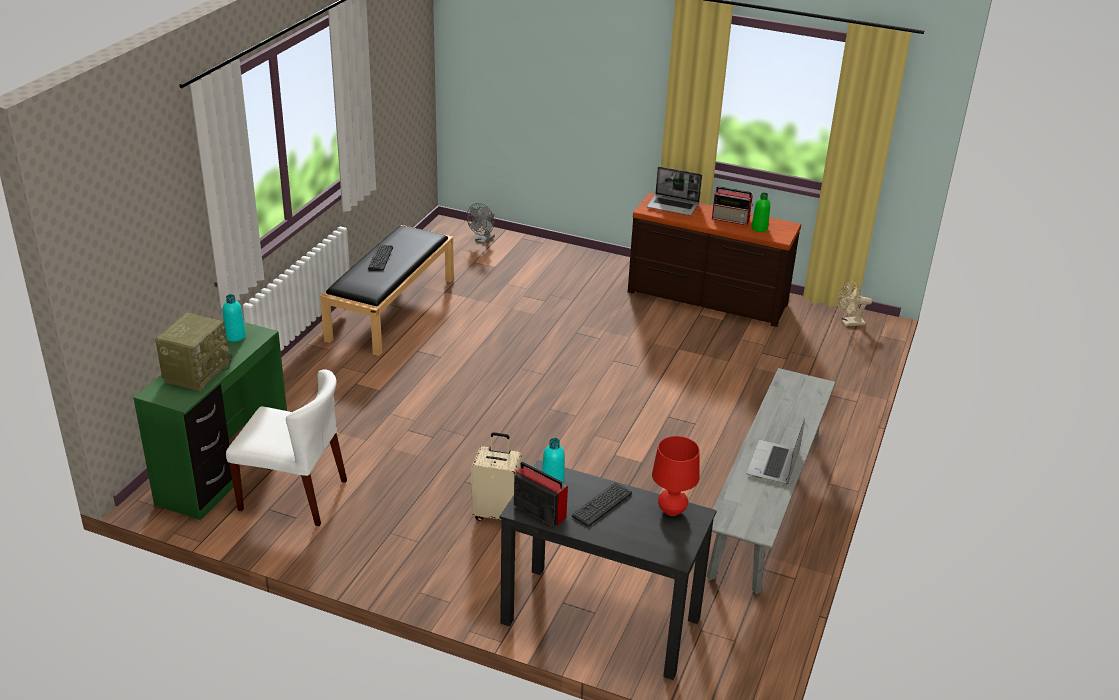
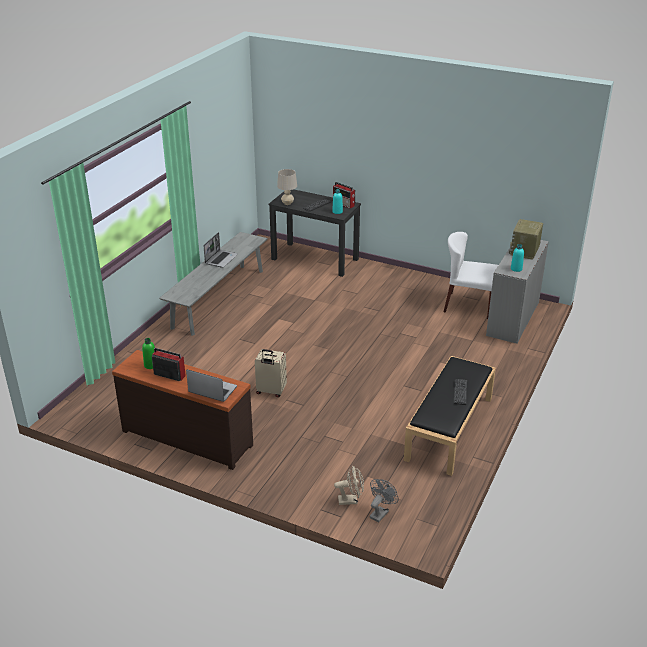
camera: 175 degrees left, 0 degrees up
green desk [133,322,287,520] -> grey desk [486,240,549,343]
beige suitcase [471,432,522,521] -> beige suitcase moved to [255,349,287,397]
red table lamp [652,436,700,516] -> beige table lamp [277,169,297,205]
beige fan [838,281,872,326] -> beige fan moved to [334,466,364,505]

